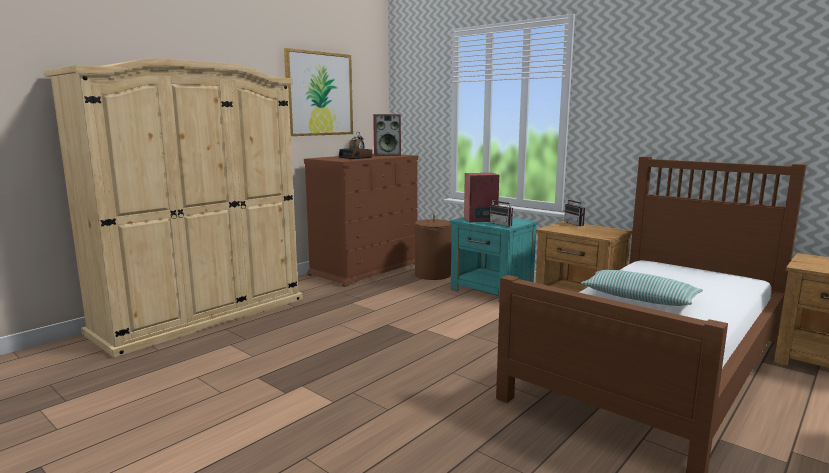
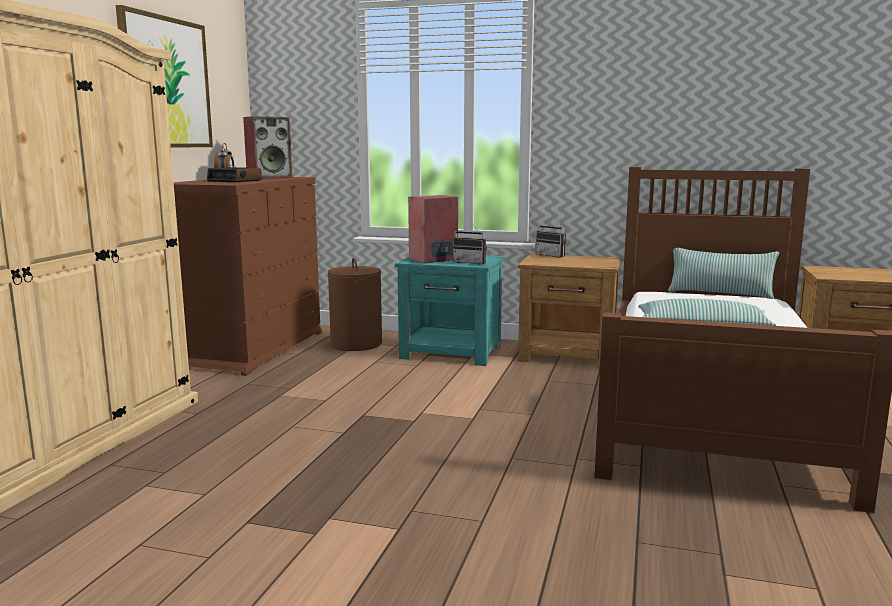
camera: 25 degrees left, 0 degrees up
none -> pillow [668,248,779,299]

